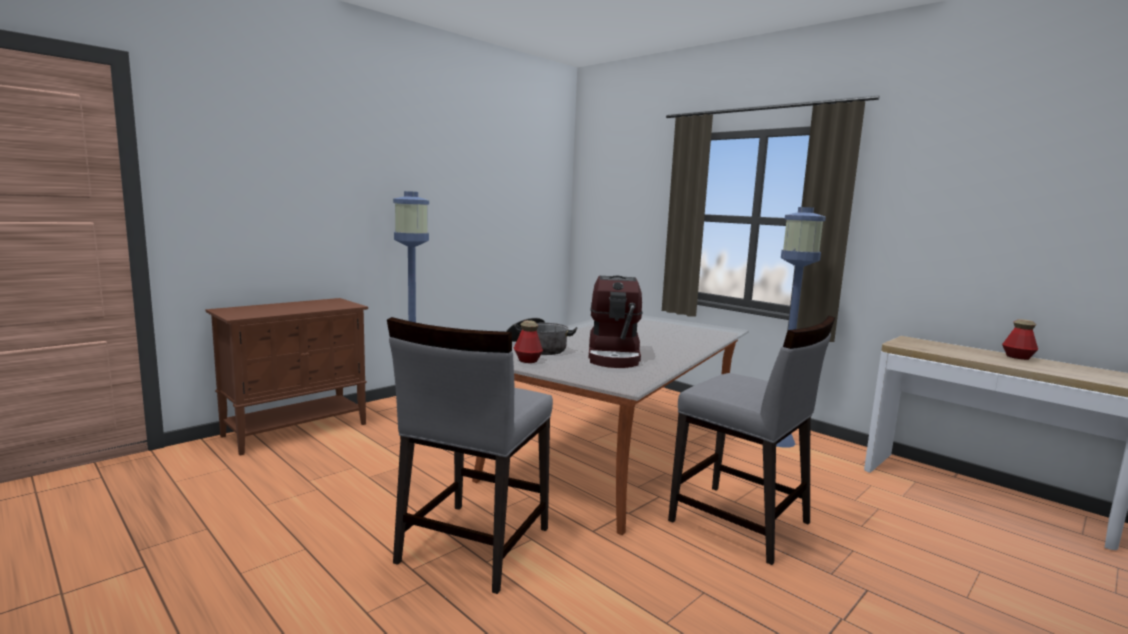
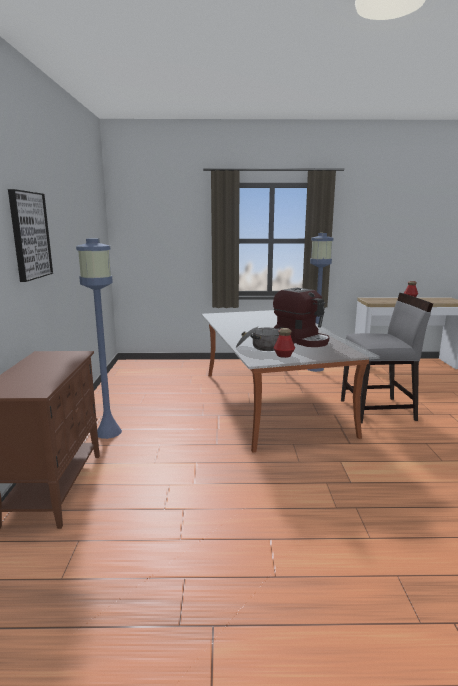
camera: 45 degrees left, 5 degrees up
grey chair [387,317,553,594] -> none
none -> picture [8,189,53,282]

